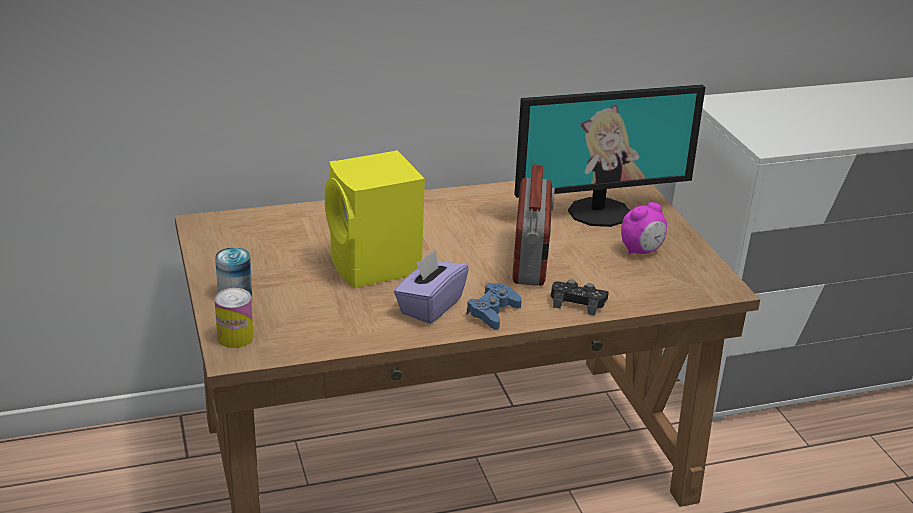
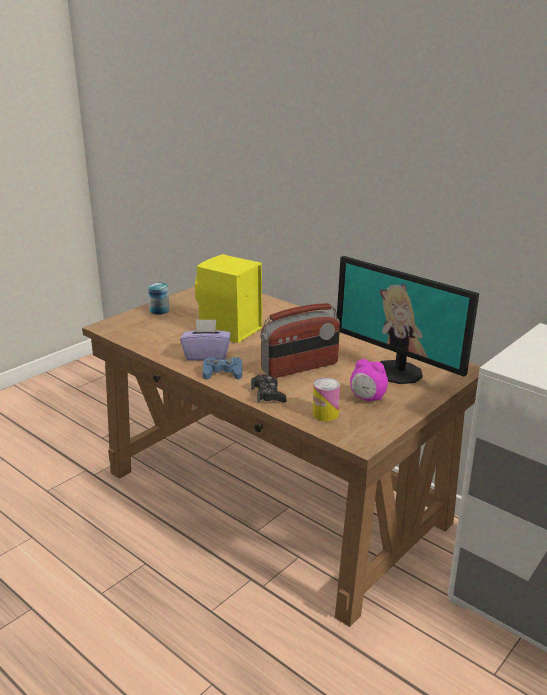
camera: 60 degrees right, 5 degrees down
can [214,288,254,348] -> can moved to [313,377,340,421]

